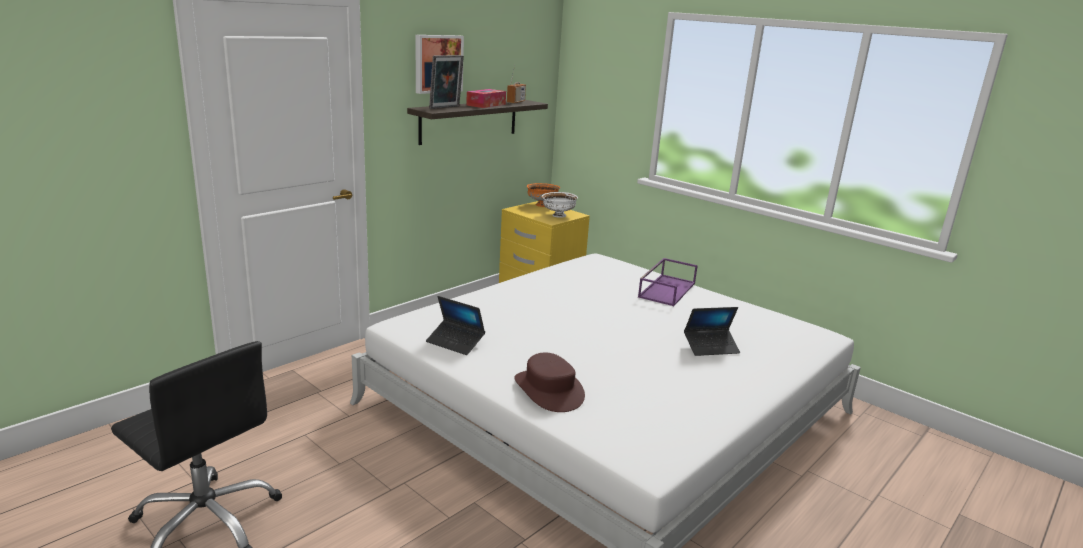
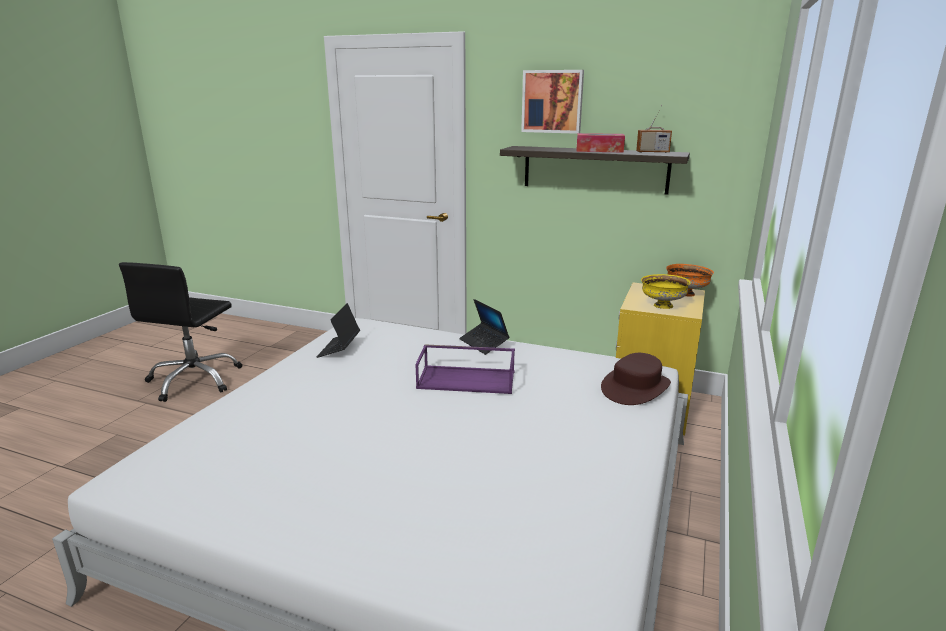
camera: 70 degrees right, 0 degrees up
picture frame [429,55,464,109] -> none
brown hat [514,352,585,412] -> brown hat moved to [601,353,671,405]
white bowl [542,192,578,218] -> yellow bowl [641,274,691,309]
purple tray [638,258,698,306] -> purple tray moved to [415,344,515,394]
laptop [684,307,740,356] -> laptop moved to [459,299,510,355]

